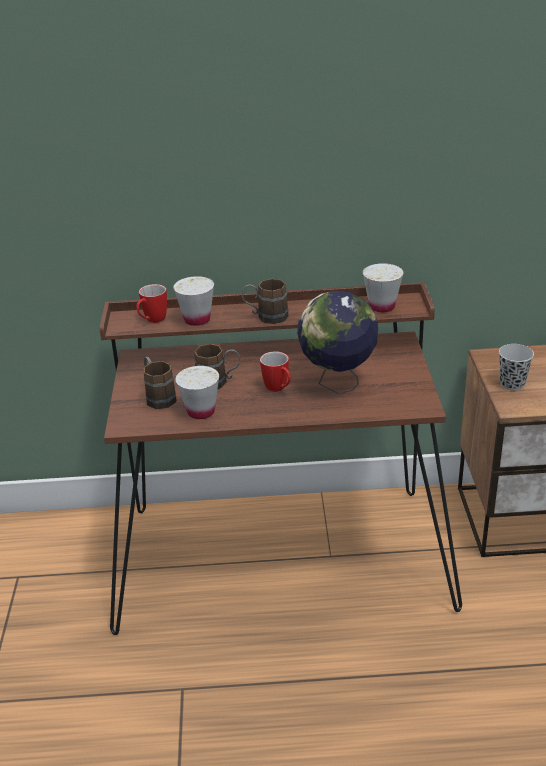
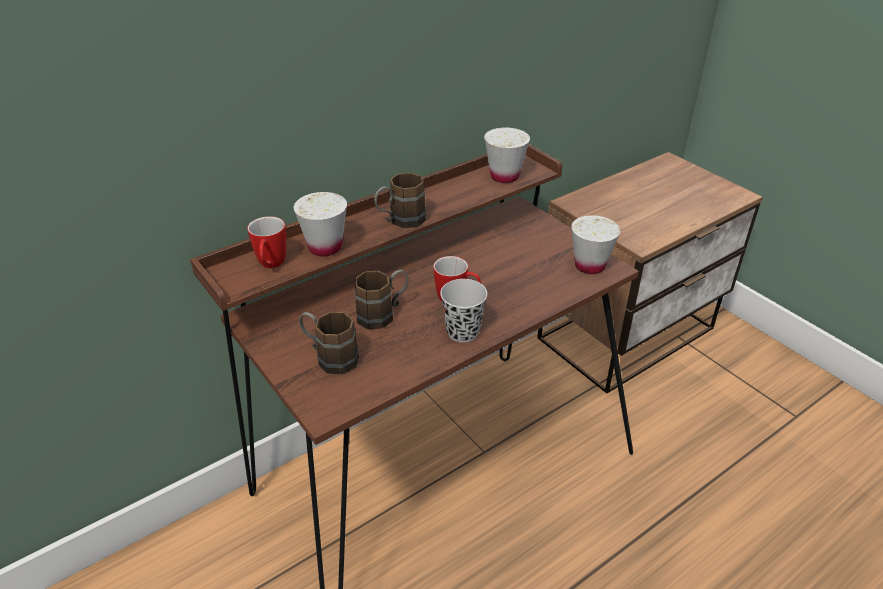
camera: 35 degrees left, 5 degrees up
white cup [175,366,219,419] -> white cup moved to [571,215,621,274]
globe [297,291,378,394] -> none
black cup [499,344,534,390] -> black cup moved to [440,279,487,343]

